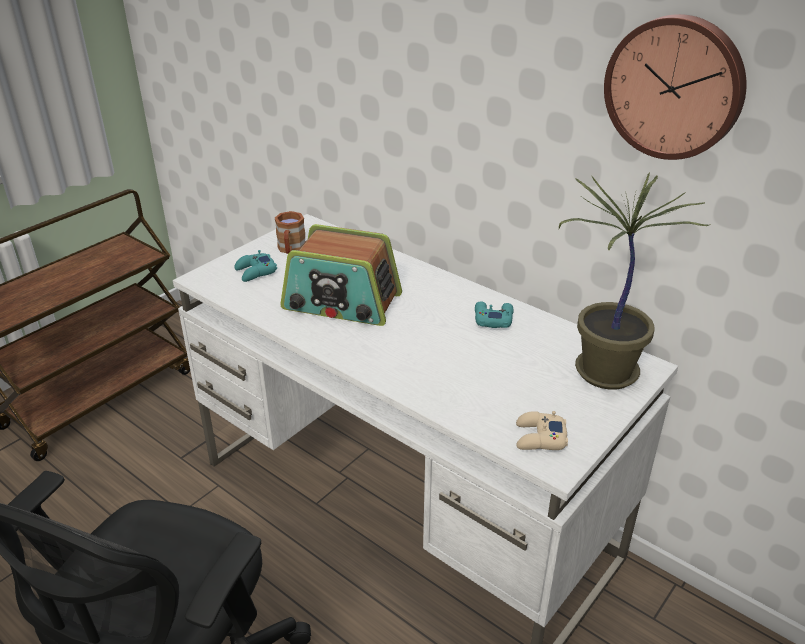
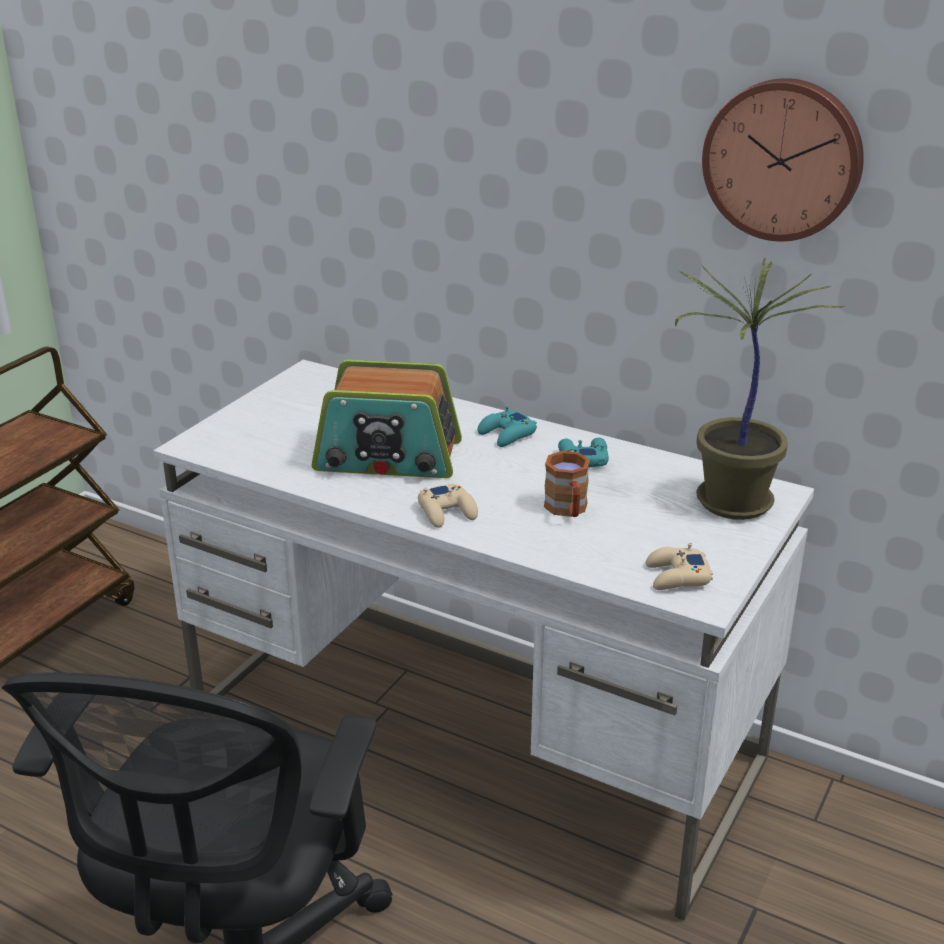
camera: 10 degrees left, 5 degrees down
turquoise game controller [234,250,277,282] -> turquoise game controller moved to [477,406,537,447]
brown mug [275,211,305,254] -> brown mug moved to [544,451,590,517]
none -> beige game controller [418,483,478,528]

